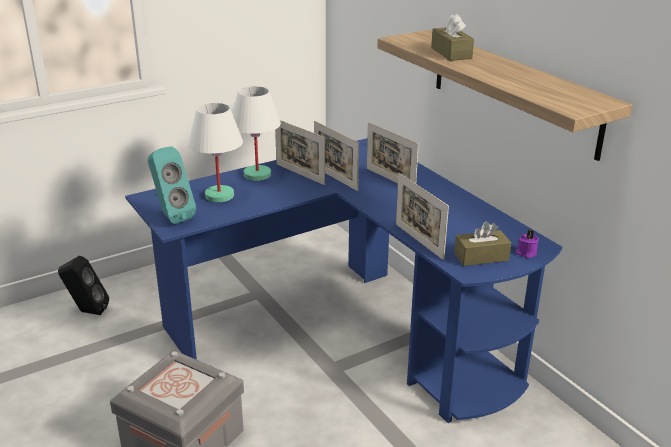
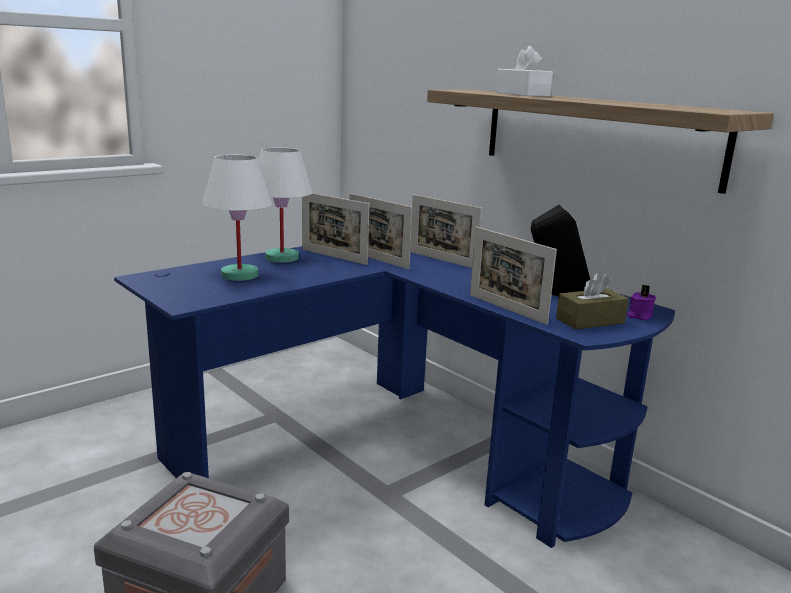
camera: 10 degrees left, 10 degrees down
black speaker [58,256,109,315] -> black speaker moved to [531,205,590,296]
turquoise speaker [148,146,196,224] -> none
brown tissue box [431,14,474,61] -> white tissue box [496,46,553,97]

